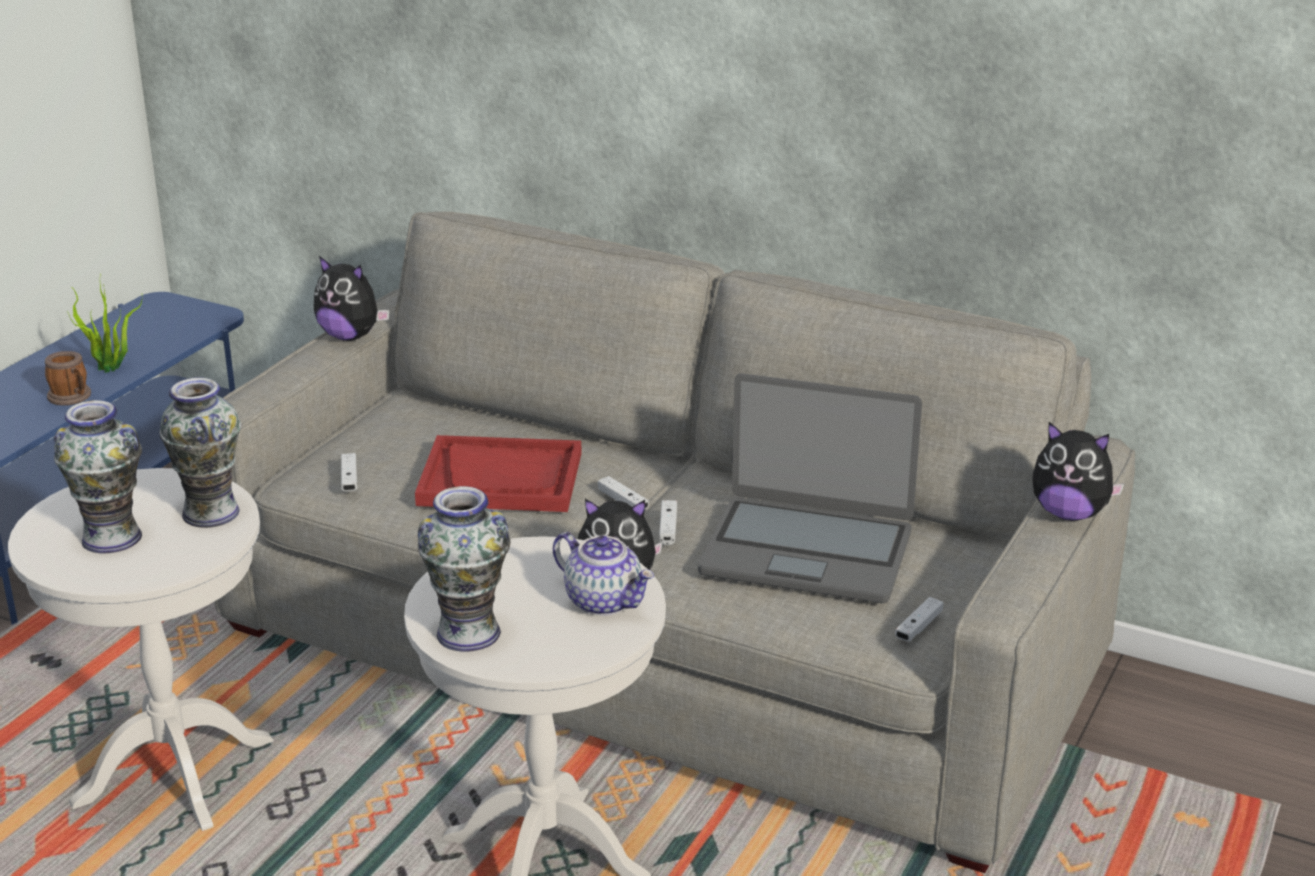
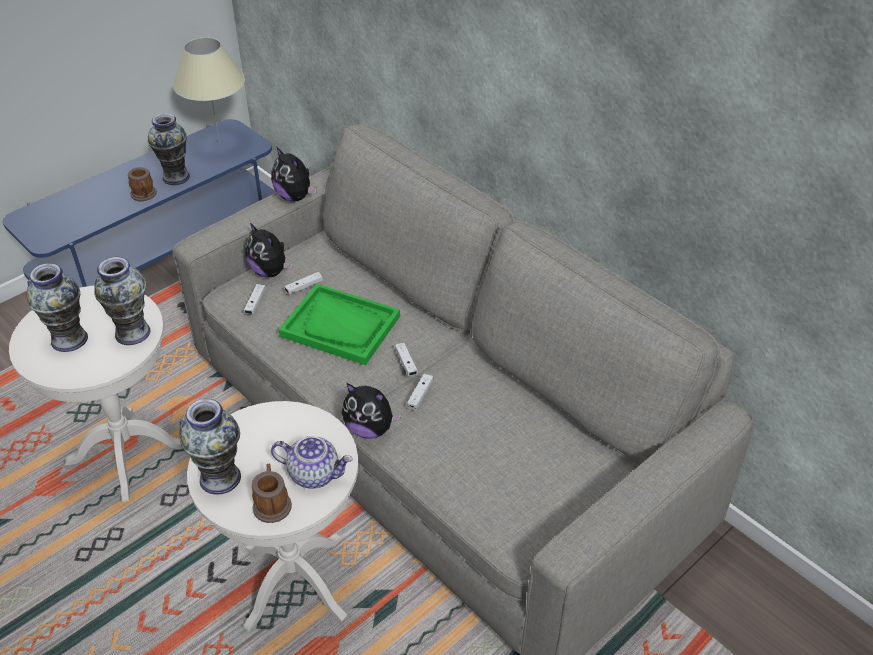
camera: 20 degrees right, 15 degrees up
potted plant [67,272,142,373] -> vase [148,113,190,185]
red tray [415,435,582,512] -> green tray [279,284,400,365]
teapot [553,532,654,616] -> teapot turned 45 degrees counterclockwise [271,436,353,489]
laptop [698,373,922,603] -> none
white game controller [895,597,944,641] -> white game controller moved to [285,272,323,294]
plush toy [1033,422,1125,521] -> plush toy moved to [245,223,292,278]
none -> beige table lamp [173,37,245,144]
none -> mug [252,463,292,523]

